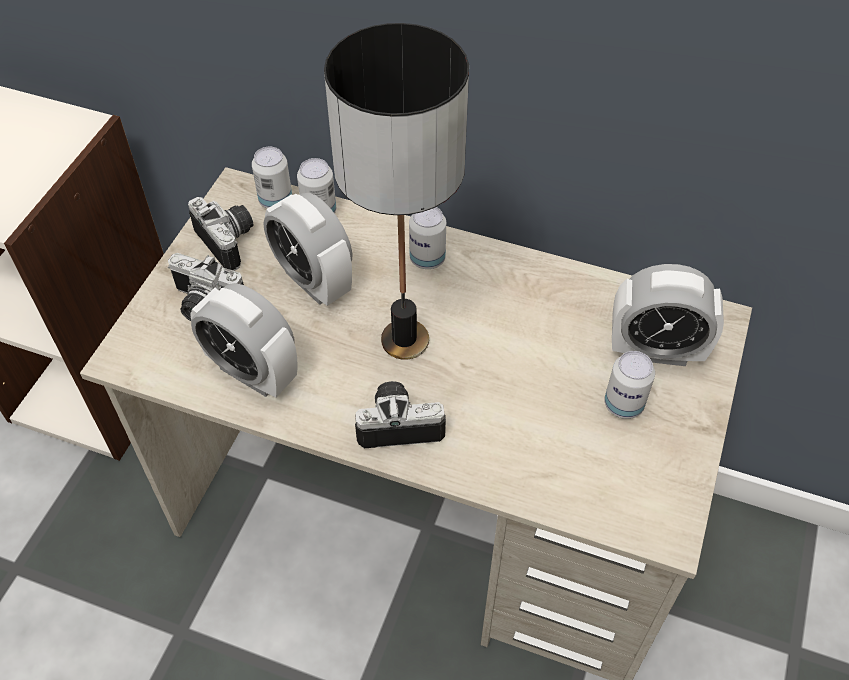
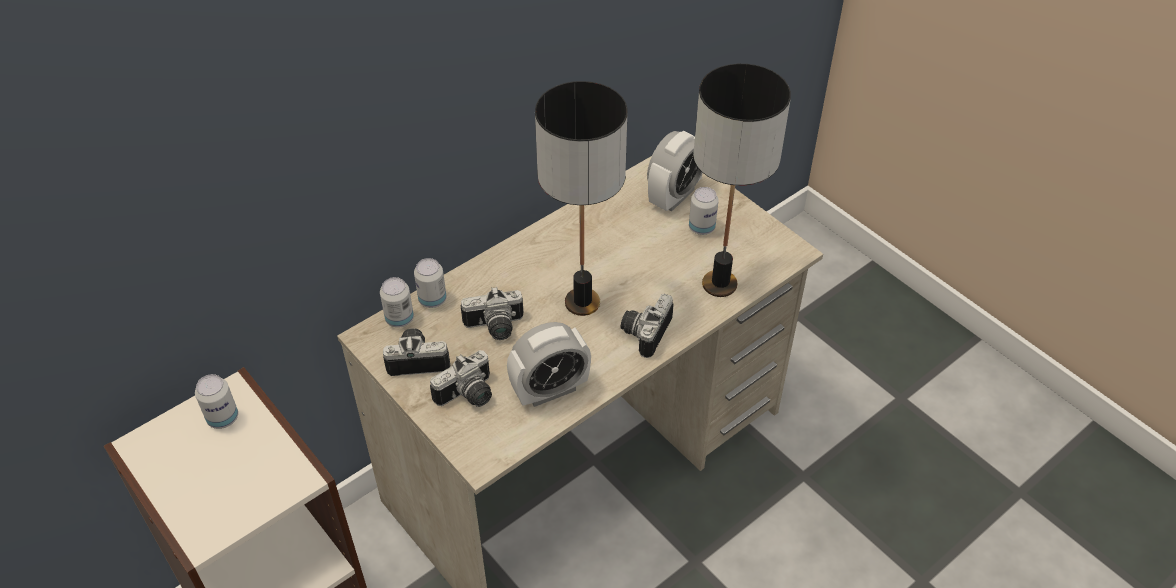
camera: 60 degrees left, 5 degrees down
alarm clock [263,193,352,306] -> camera [461,287,524,340]
can [409,207,446,269] -> can moved to [195,374,238,429]
none -> table lamp [693,64,791,297]

